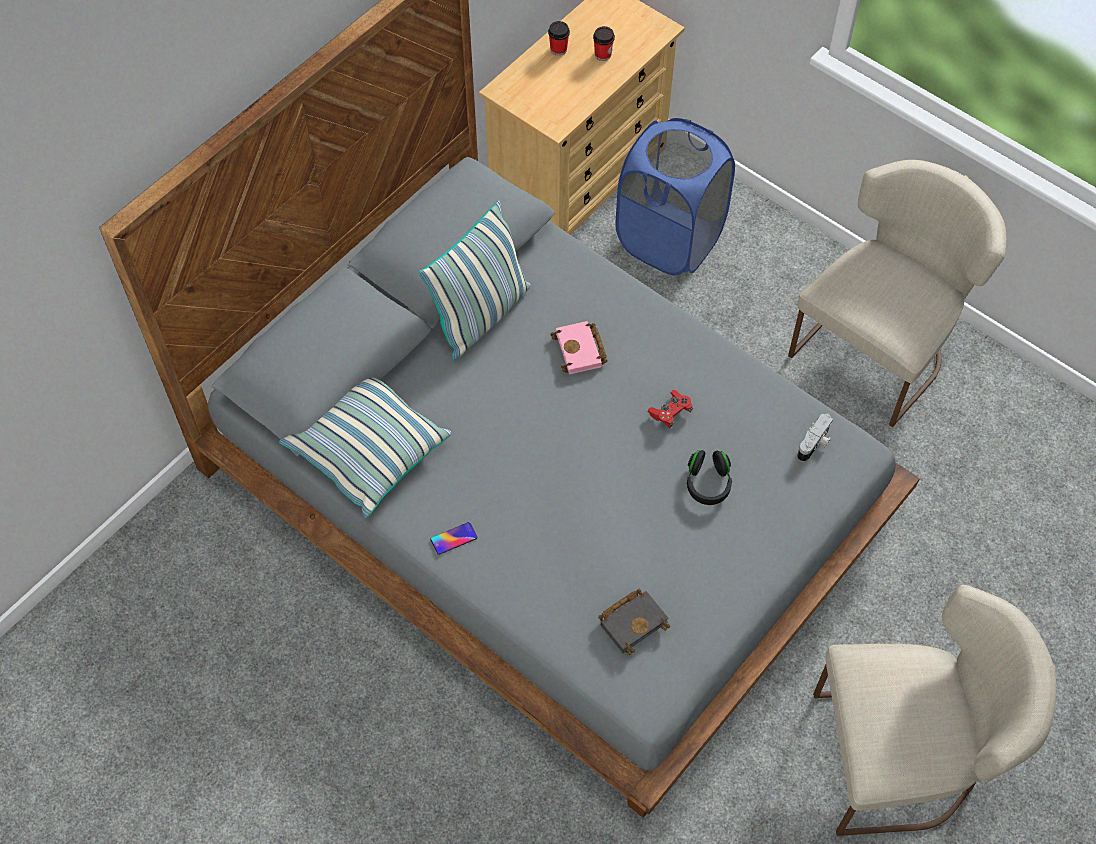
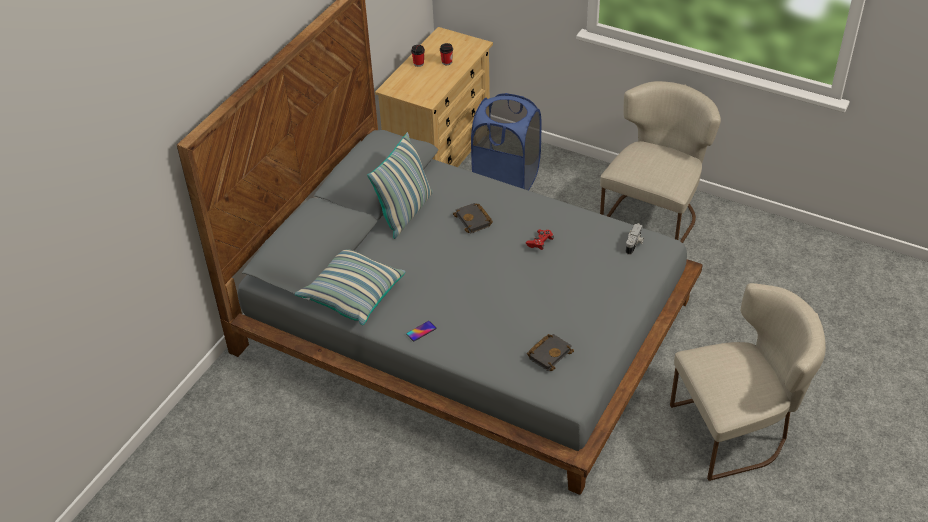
camera: 10 degrees left, 15 degrees down
pink book [551,321,608,374] -> black book [453,203,493,233]
black headphones [687,450,732,505] -> none

